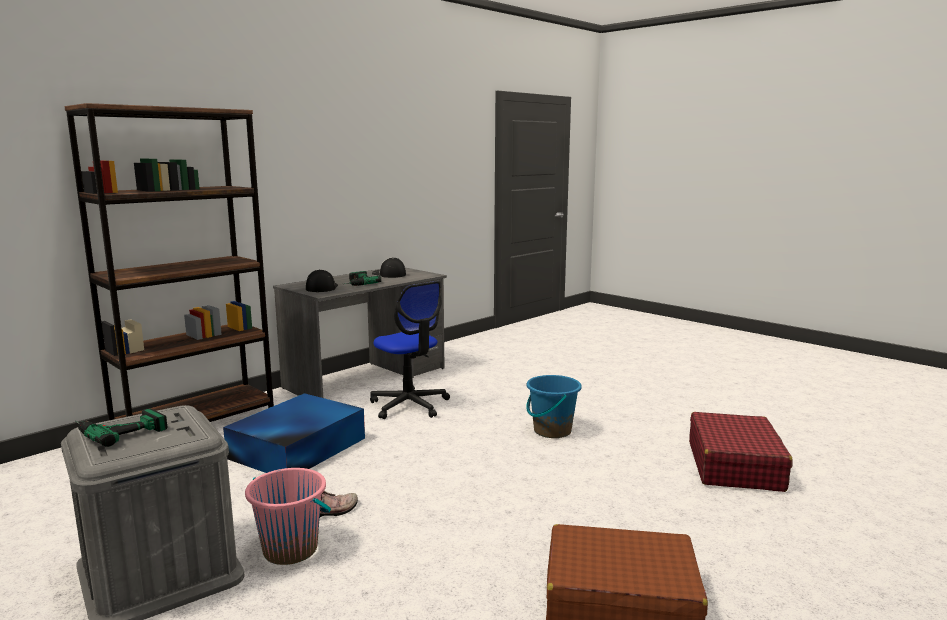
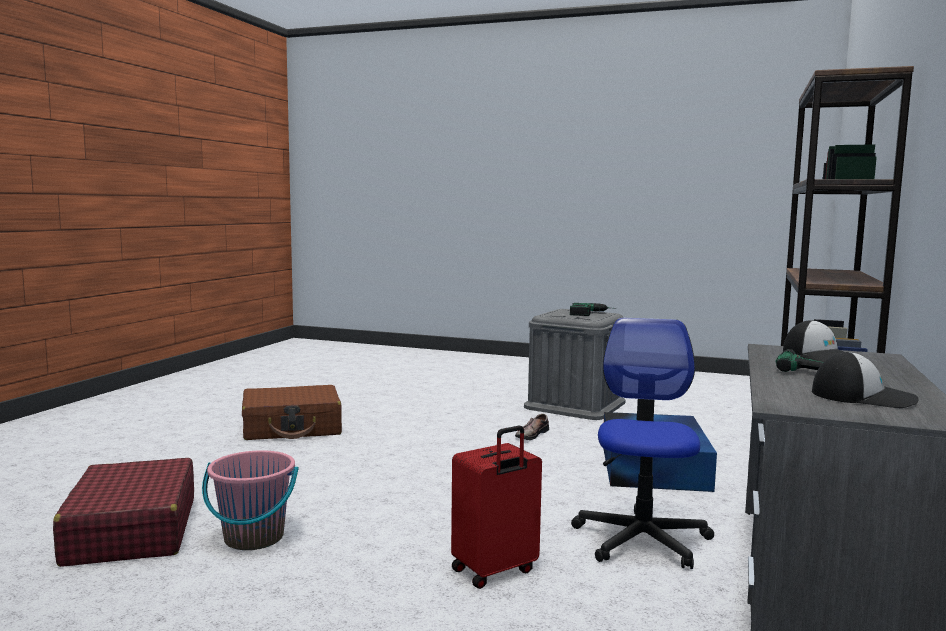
camera: 155 degrees right, 5 degrees down
pink bucket [245,468,331,565] -> pink bucket moved to [202,450,299,550]
office chair [370,281,450,419] -> office chair turned 75 degrees clockwise [571,318,714,569]
blue bucket [526,375,582,438] -> none
none -> red suitcase [451,426,542,589]

